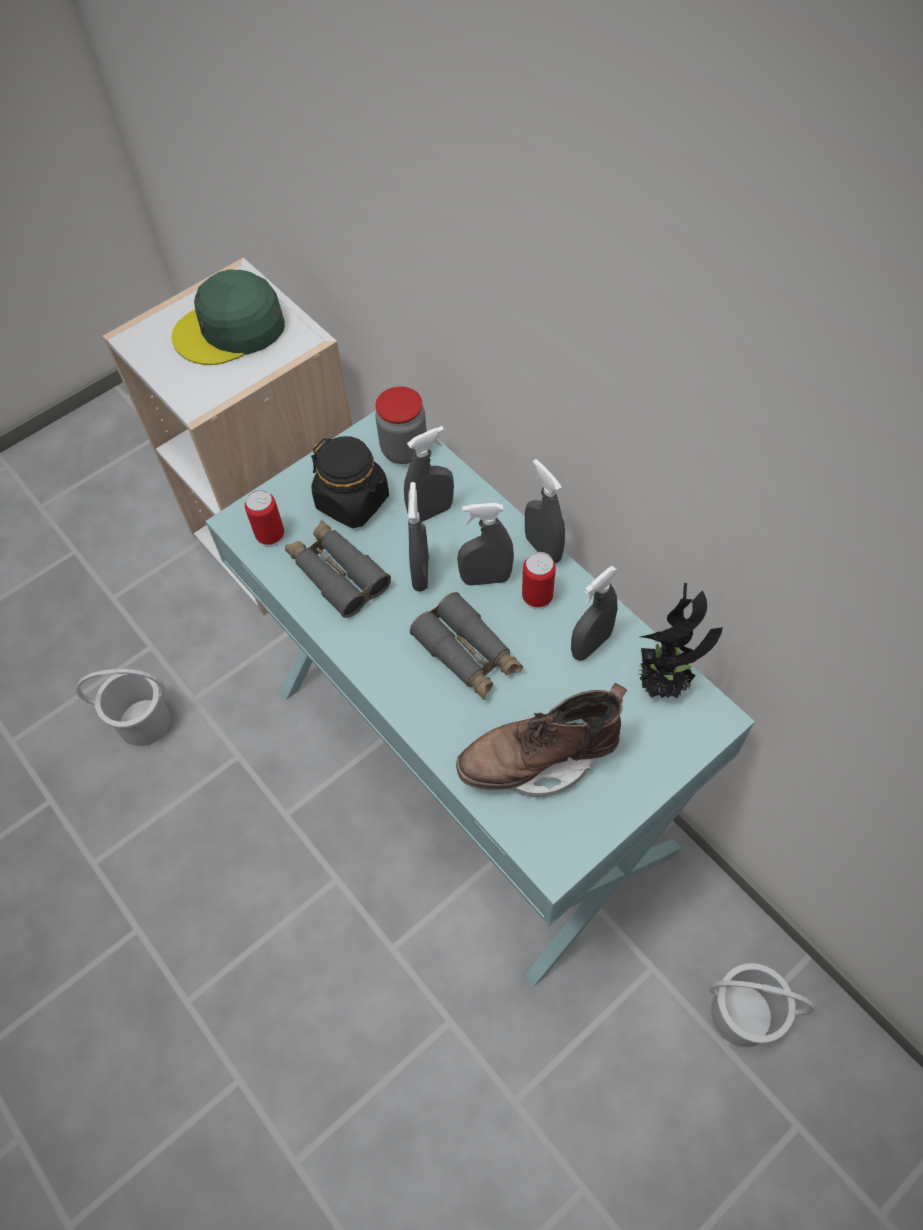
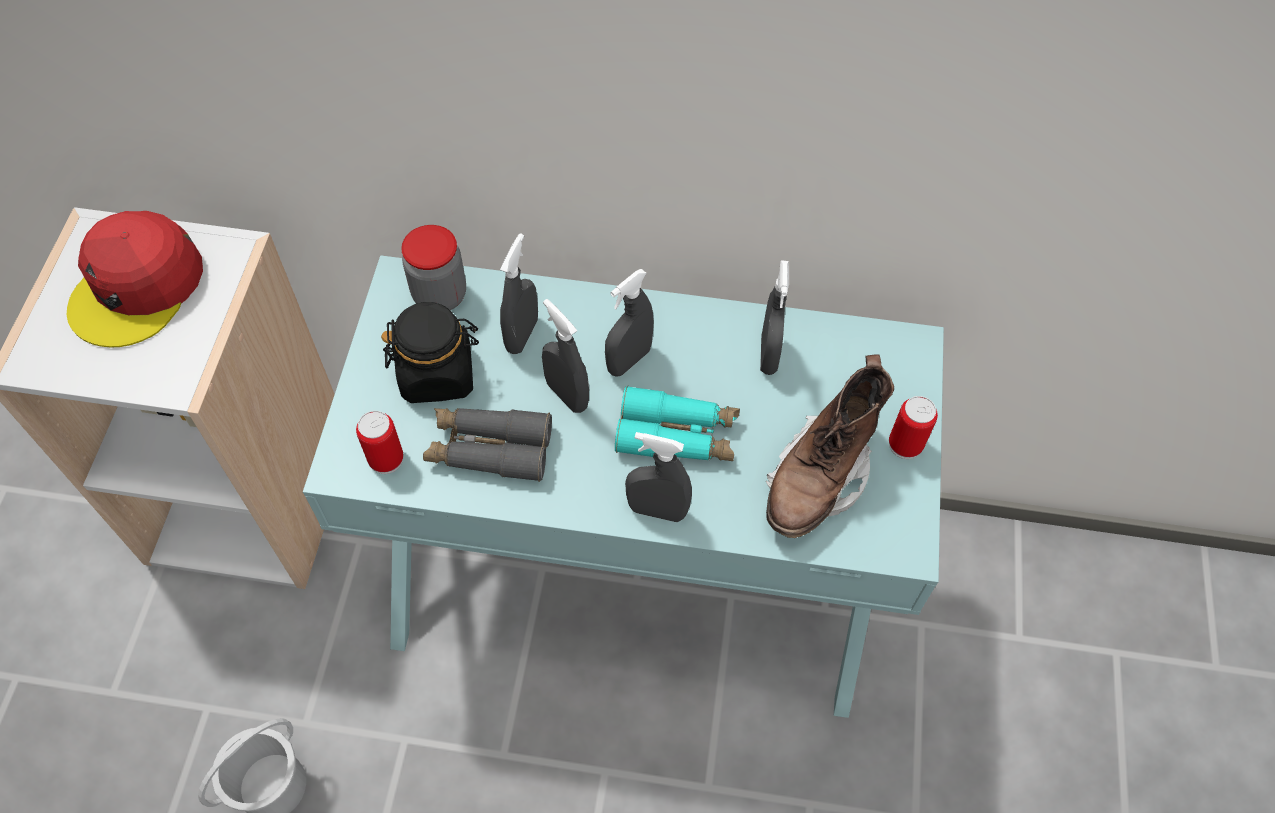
camera: 45 degrees left, 0 degrees up
green cap [172,269,285,365] -> red cap [67,211,203,347]
grey binoculars [410,592,523,700] -> turquoise binoculars [615,385,740,461]
can [522,552,556,609] -> can moved to [889,396,938,459]
grey spray bottle [525,459,565,564] -> grey spray bottle moved to [625,432,692,522]
potted plant [638,583,723,699] -> none
white bucket [709,963,815,1047] -> none

